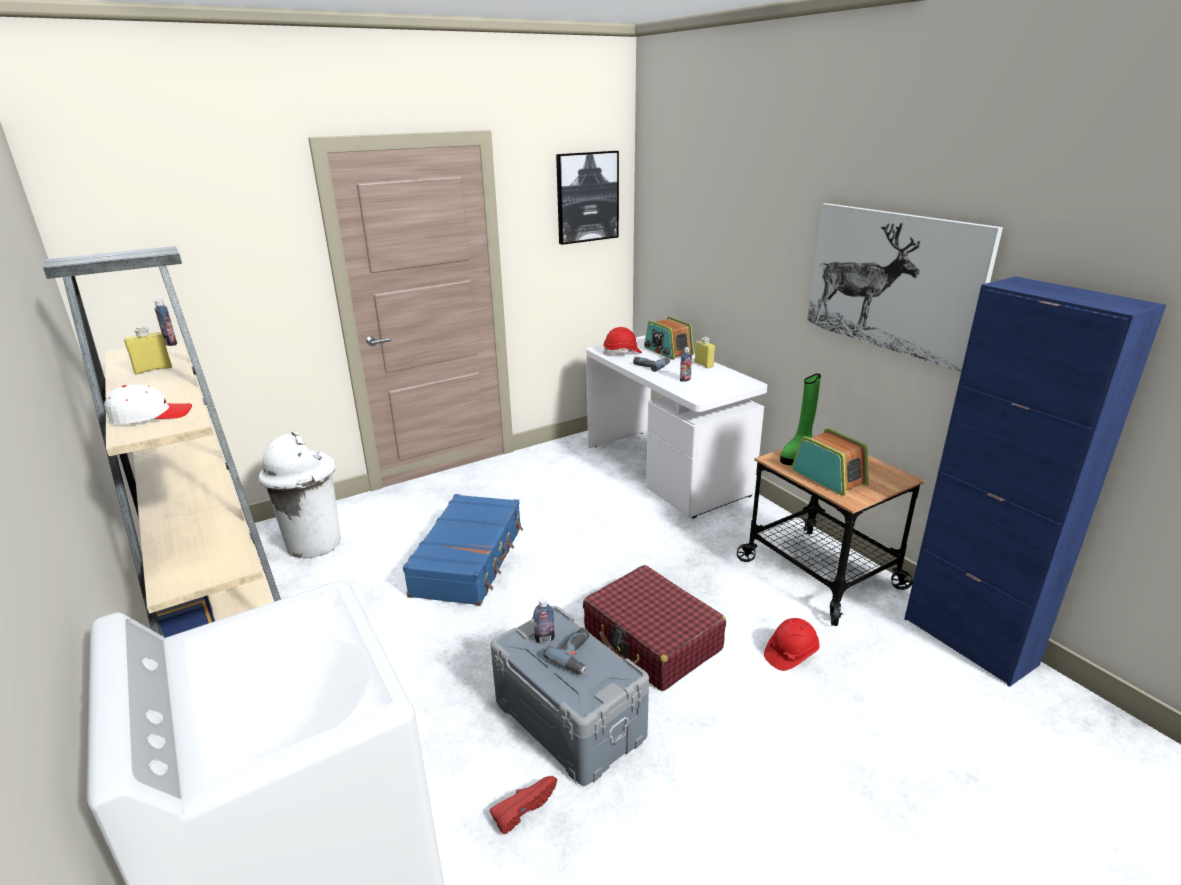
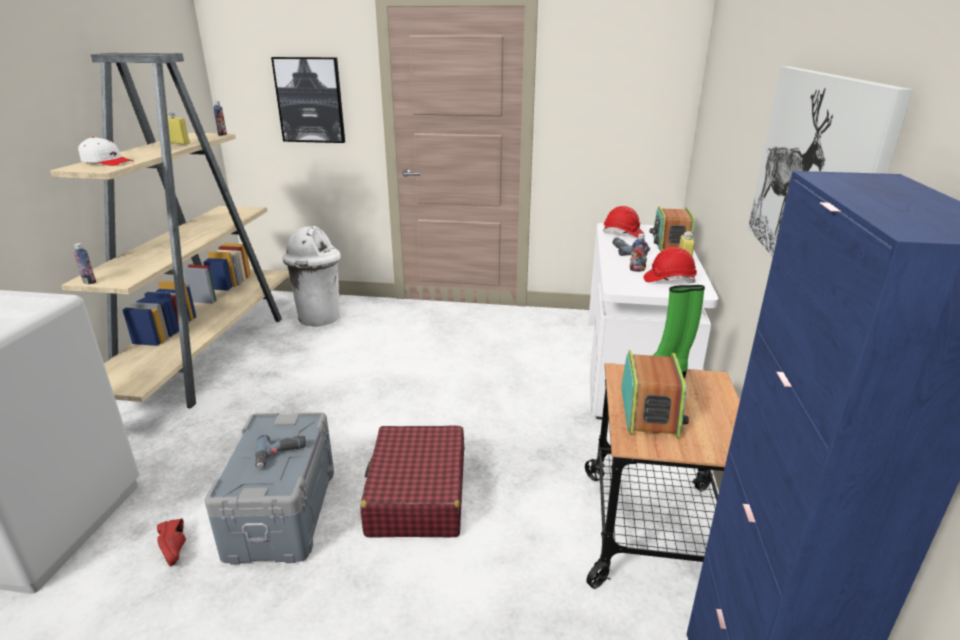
camera: 40 degrees right, 0 degrees up
blue suitcase [403,494,523,606] -> none
red shoe [490,776,557,834] -> red shoe turned 60 degrees clockwise [157,518,186,567]
bottle [533,598,555,643] -> bottle moved to [73,243,96,284]
picture [556,151,619,245] -> picture moved to [271,57,345,143]
red hard hat [764,618,820,671] -> red hard hat moved to [644,247,697,283]

